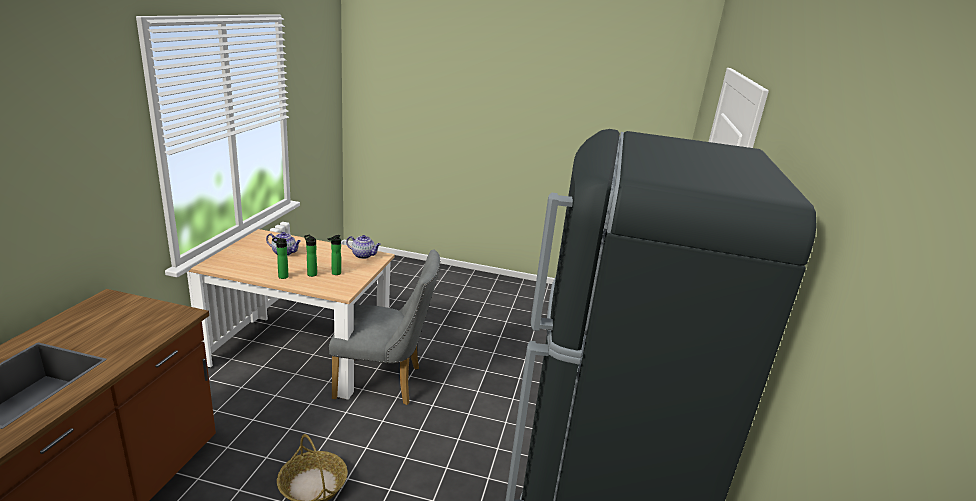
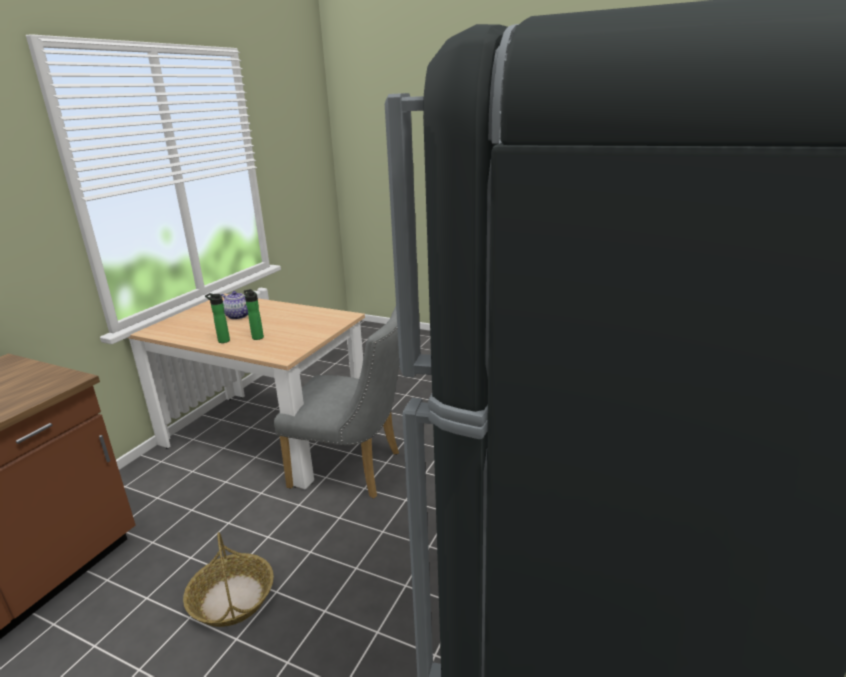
camera: 15 degrees right, 0 degrees up
bottle [327,235,341,275] -> none
teapot [346,235,381,259] -> none

